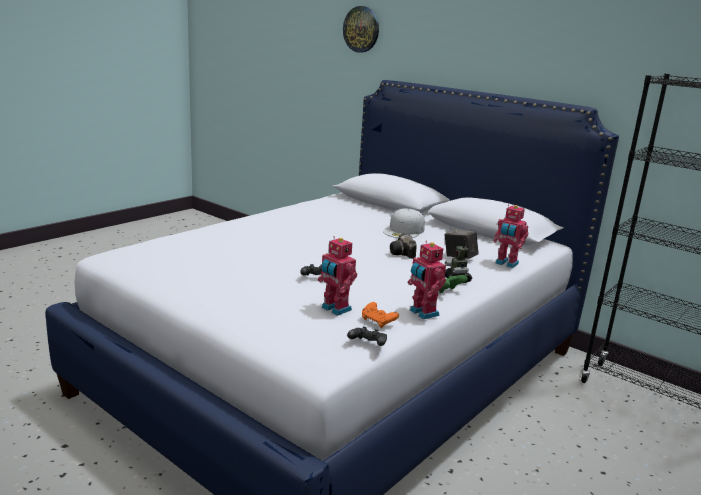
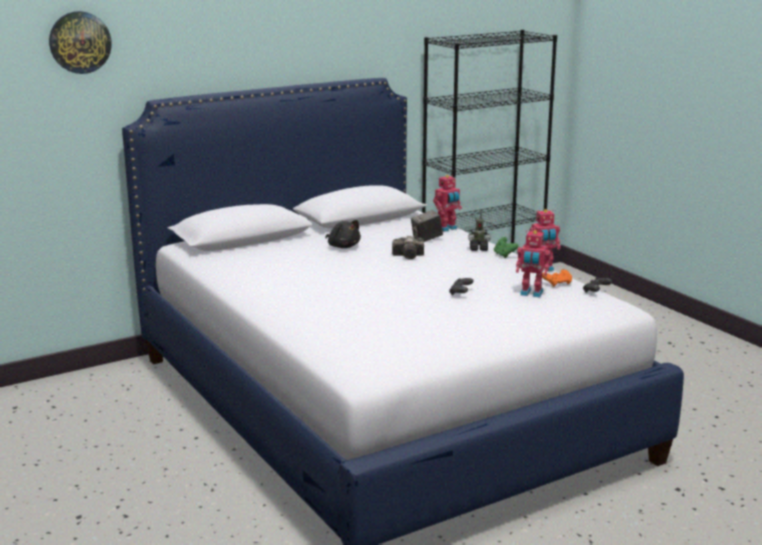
camera: 70 degrees left, 0 degrees up
toy robot [318,236,357,316] -> toy robot turned 45 degrees clockwise [516,230,551,297]
white cap [383,208,425,238] -> black plush toy [325,220,361,248]

